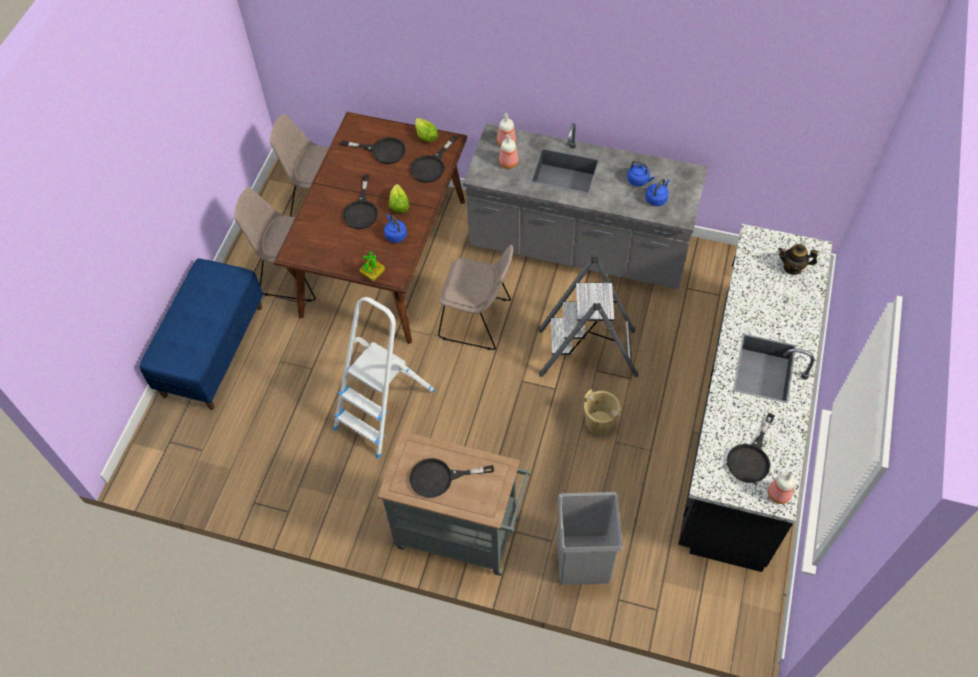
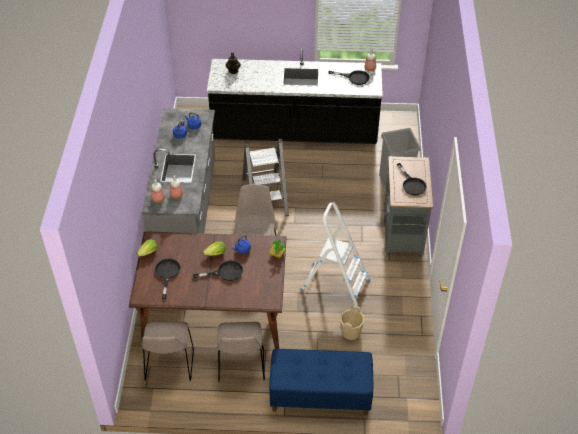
camera: 105 degrees left, 10 degrees down
black frying pan [410,135,457,183] -> none
beige bucket [584,389,621,435] -> beige bucket moved to [340,305,365,340]

